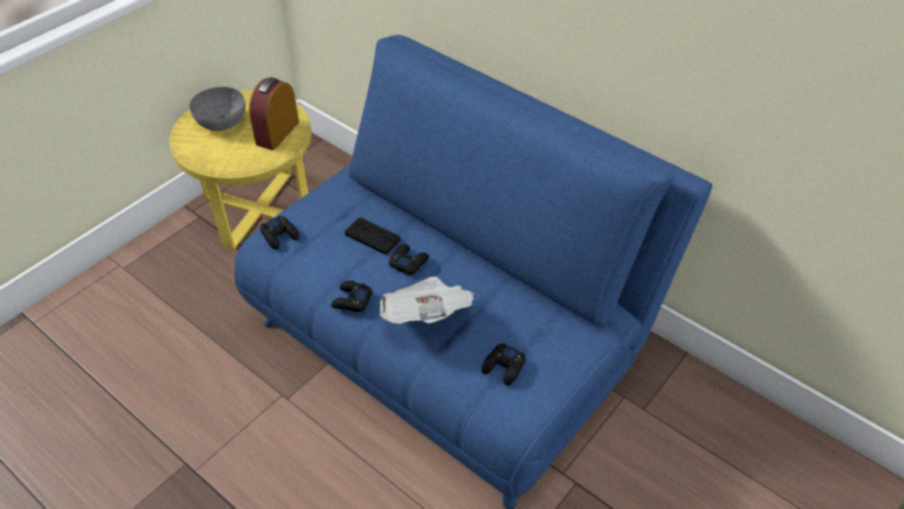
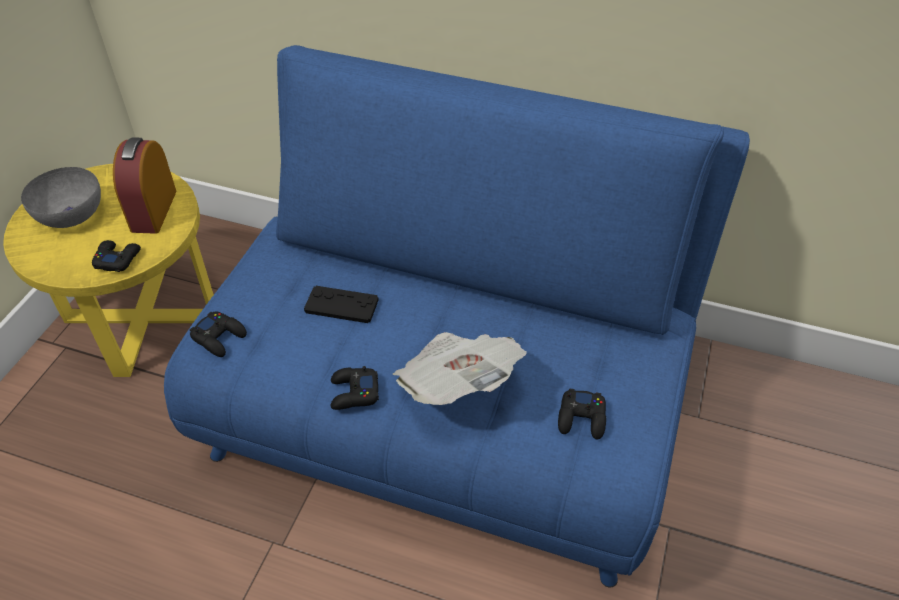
camera: 20 degrees left, 0 degrees up
black game controller [389,244,429,275] -> black game controller moved to [92,240,141,272]

